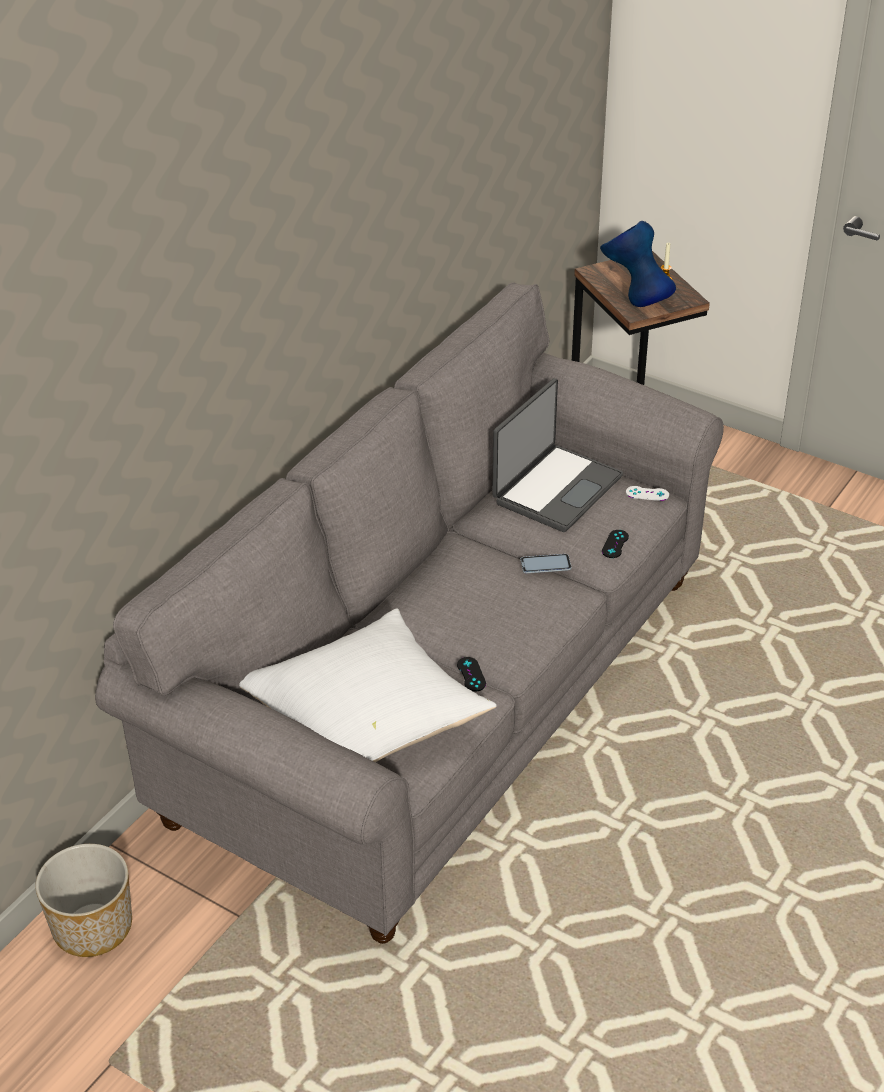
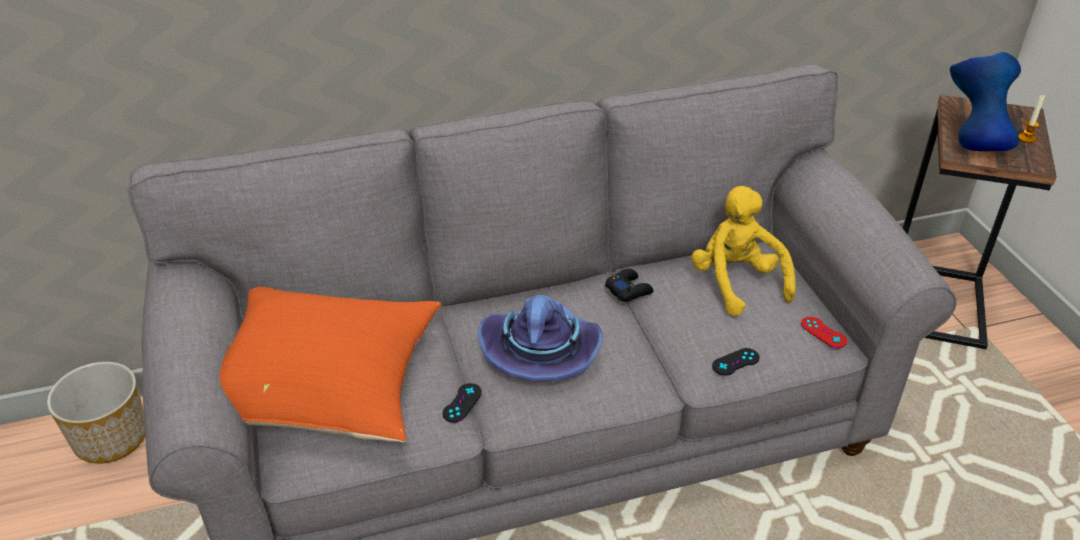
camera: 40 degrees right, 0 degrees up
white pillow [239,608,497,762] -> orange pillow [220,287,442,442]
laptop [492,378,623,532] -> yellow plush toy [691,186,796,316]
phone [521,554,571,573] -> none
white game controller [626,486,669,501] -> red game controller [801,317,847,348]
none -> purple hat [477,295,603,382]
none -> black game controller [605,269,654,302]

